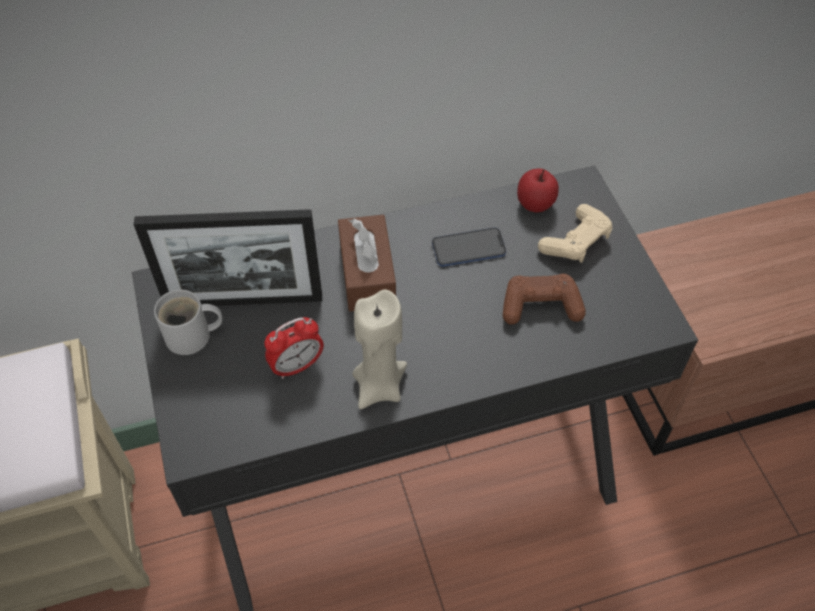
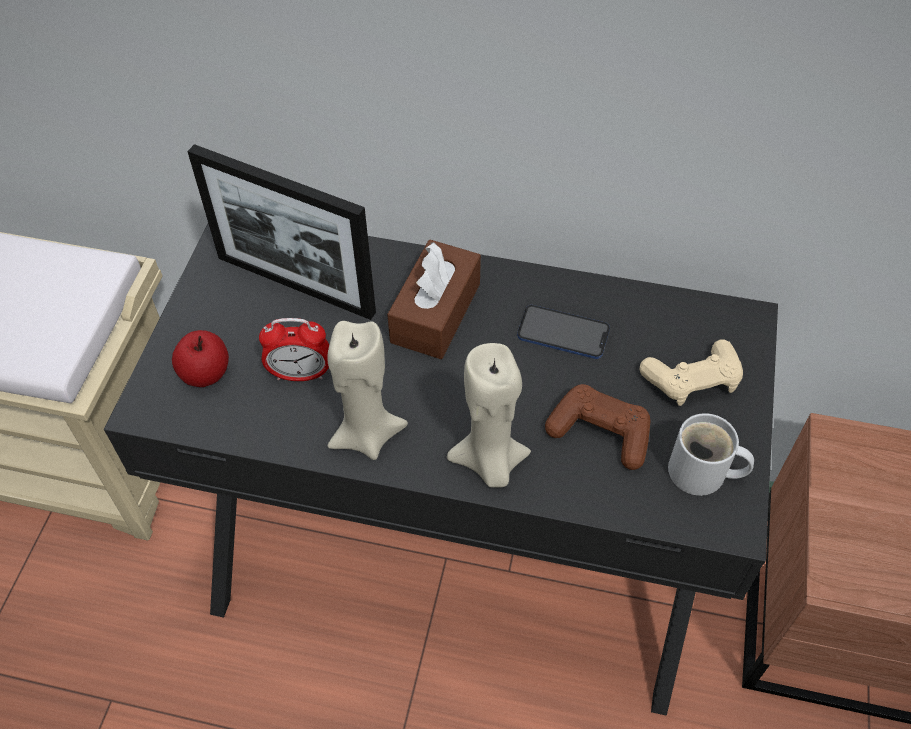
camera: 30 degrees right, 0 degrees up
white mug [154,289,222,355] -> white mug moved to [668,413,754,496]
apple [517,169,559,212] -> apple moved to [172,330,229,387]
none -> beige candle [447,343,531,488]

